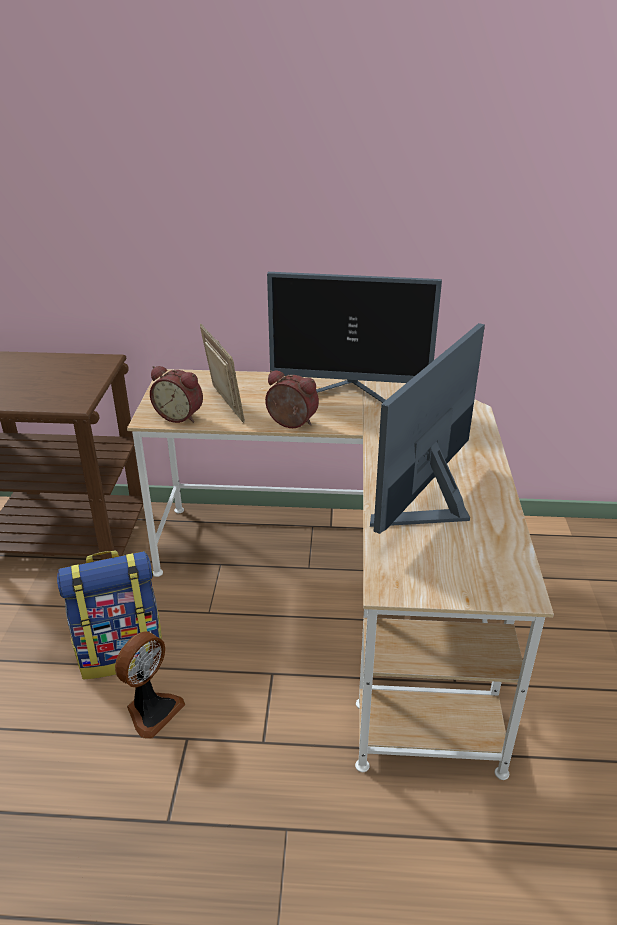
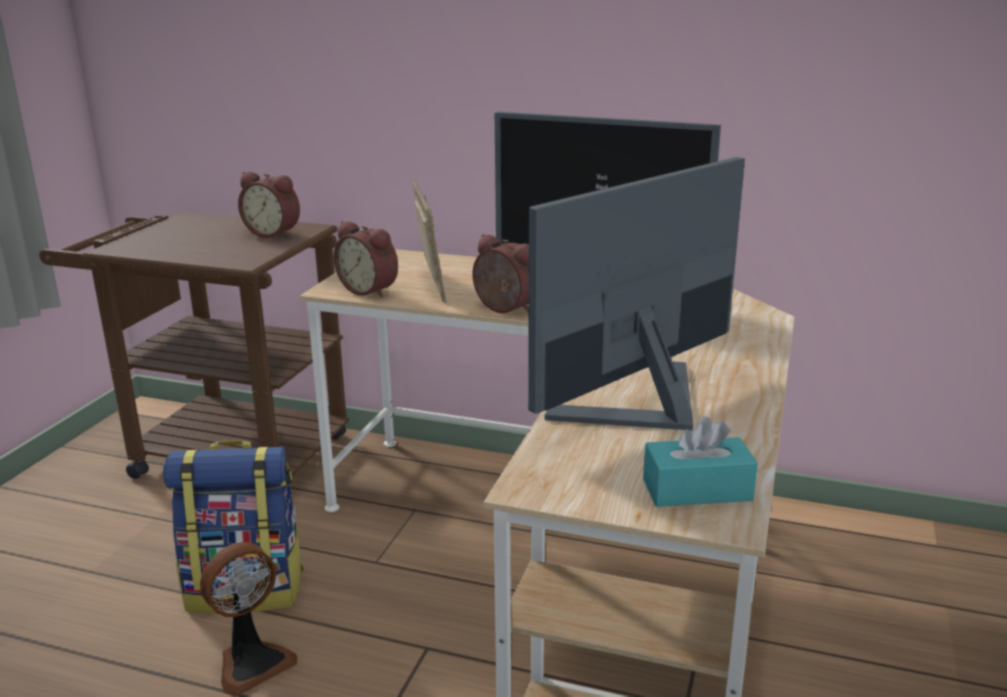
camera: 15 degrees right, 10 degrees down
none -> alarm clock [238,172,300,238]
none -> turquoise tissue box [643,416,758,507]

